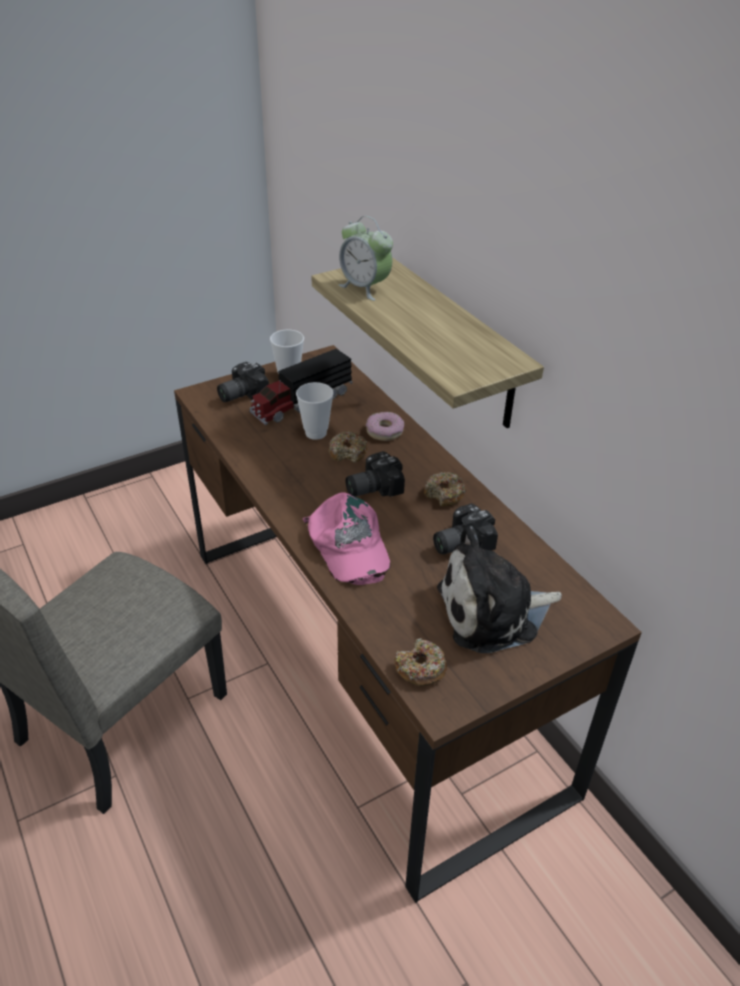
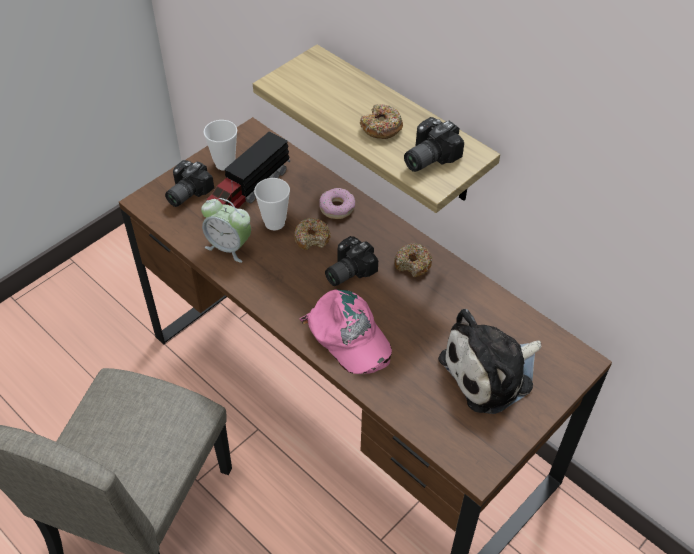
camera: 15 degrees left, 10 degrees up
alarm clock [339,216,393,301] -> alarm clock moved to [201,198,251,263]
donut [394,638,447,686] -> donut moved to [360,104,403,139]
camera [433,504,498,554] -> camera moved to [404,117,464,172]

